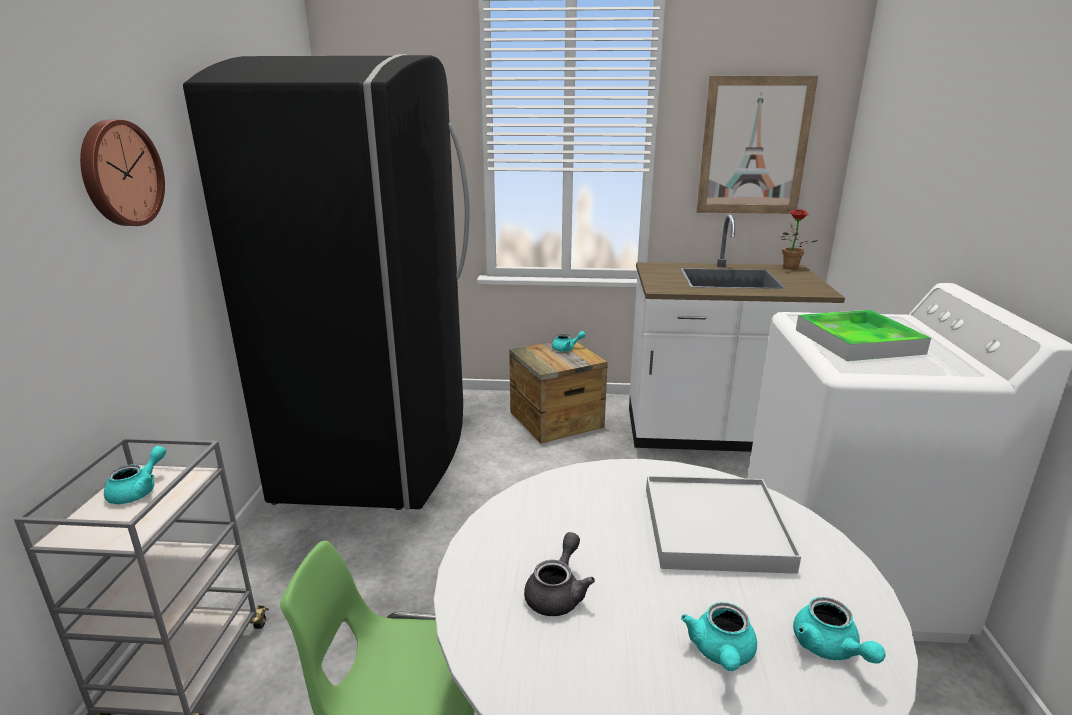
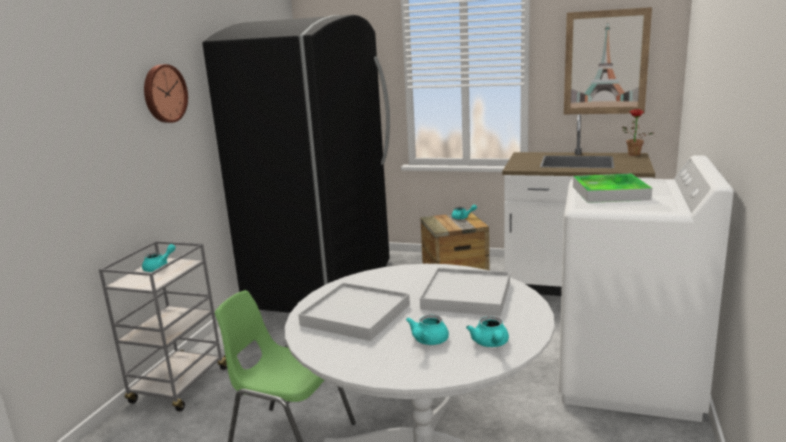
camera: 15 degrees right, 5 degrees down
grey teapot [524,532,595,616] -> white tray [298,283,410,341]

